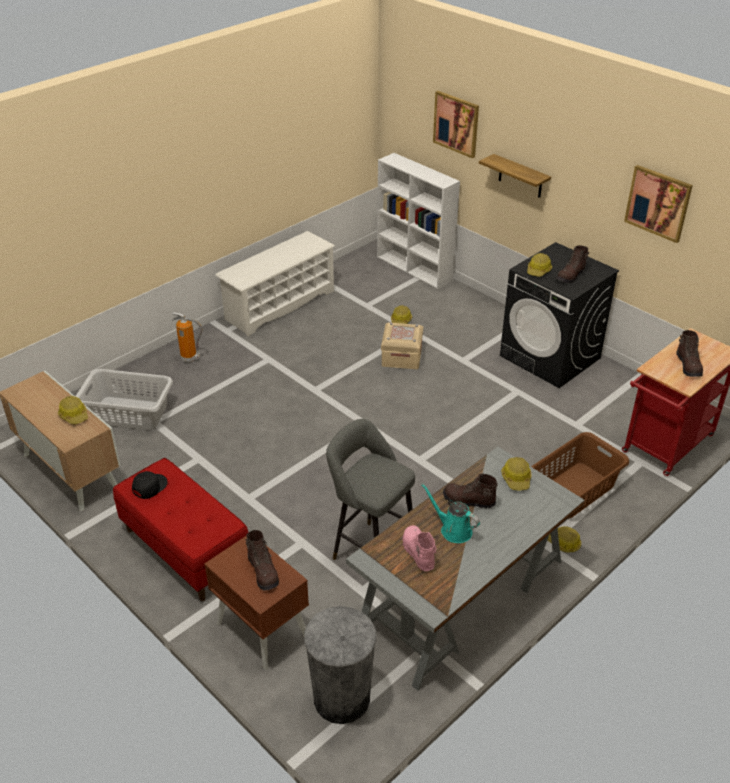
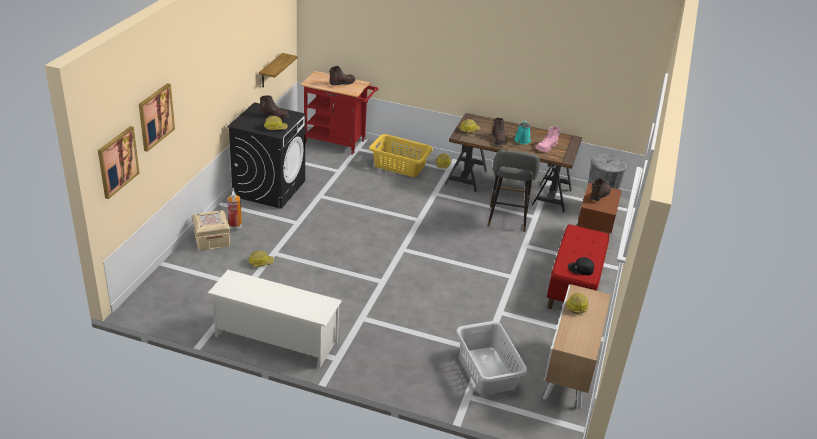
camera: 120 degrees left, 5 degrees down
fire extinguisher [172,312,202,363] -> fire extinguisher moved to [227,188,242,231]
grey desk [346,447,585,691] -> brown desk [445,113,582,213]
white bookcase [377,153,460,289] -> none
beige storage box [381,322,423,369] -> beige storage box moved to [192,210,230,251]
shelf [479,154,551,198] -> shelf moved to [259,53,298,87]
brown laundry basket [531,432,629,518] -> yellow laundry basket [369,134,433,177]
picture [624,165,693,243] -> picture moved to [98,126,140,199]

